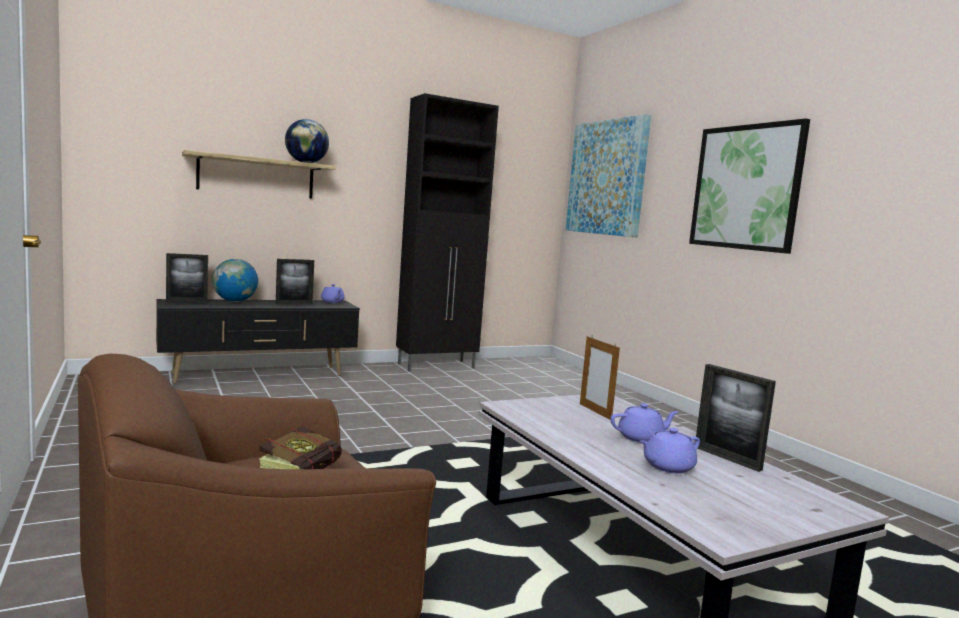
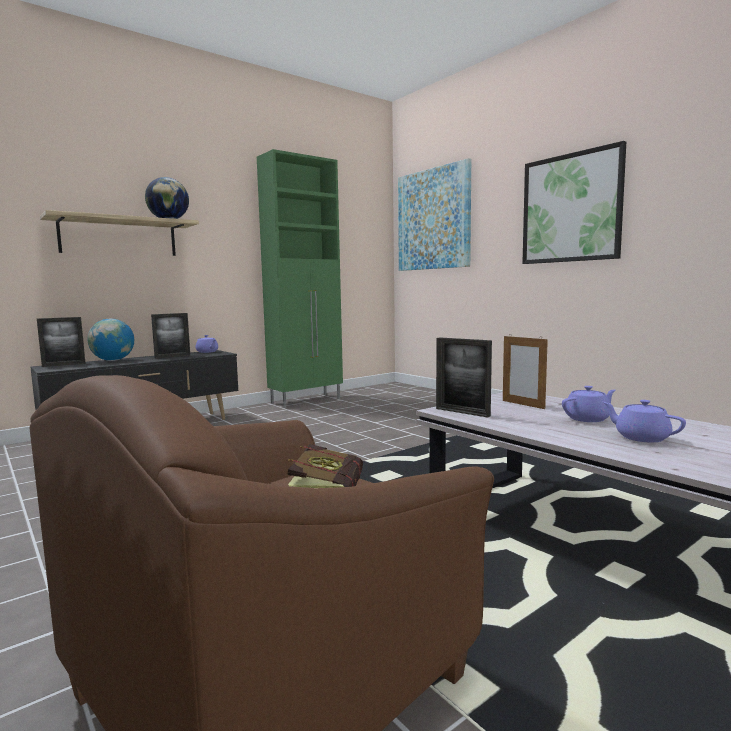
camera: 10 degrees left, 0 degrees up
black cabinet [396,93,499,371] -> green cabinet [257,149,343,408]
purple teapot [640,428,700,474] -> purple teapot turned 90 degrees clockwise [603,400,686,442]
picture frame [696,364,776,472] -> picture frame moved to [436,337,492,418]

